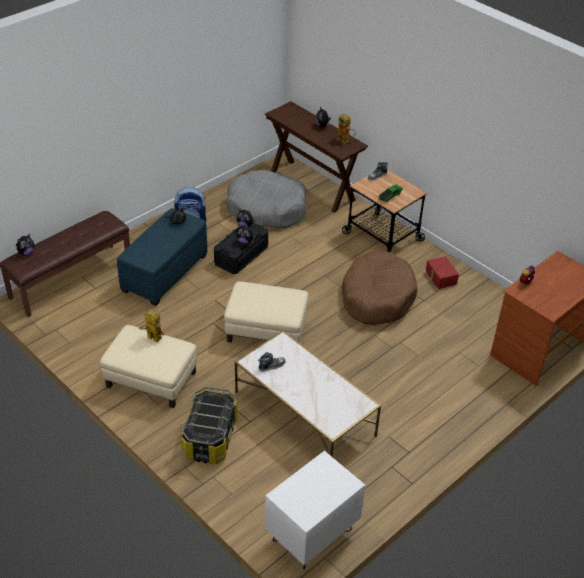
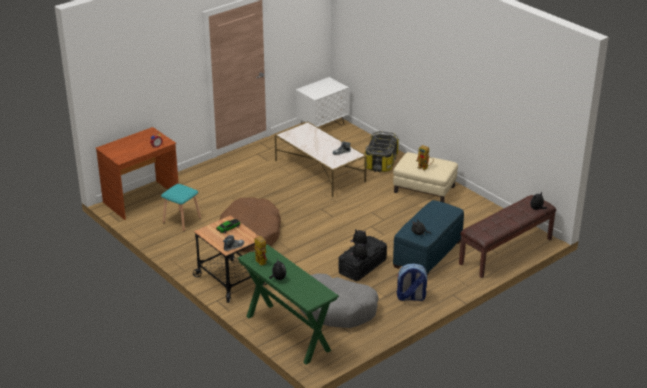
camera: 175 degrees left, 10 degrees down
beige ottoman [224,281,309,342] -> none
brown console table [265,101,368,213] -> green console table [237,244,339,365]
red storage box [426,256,459,289] -> none
none -> turquoise stool [161,184,201,231]

